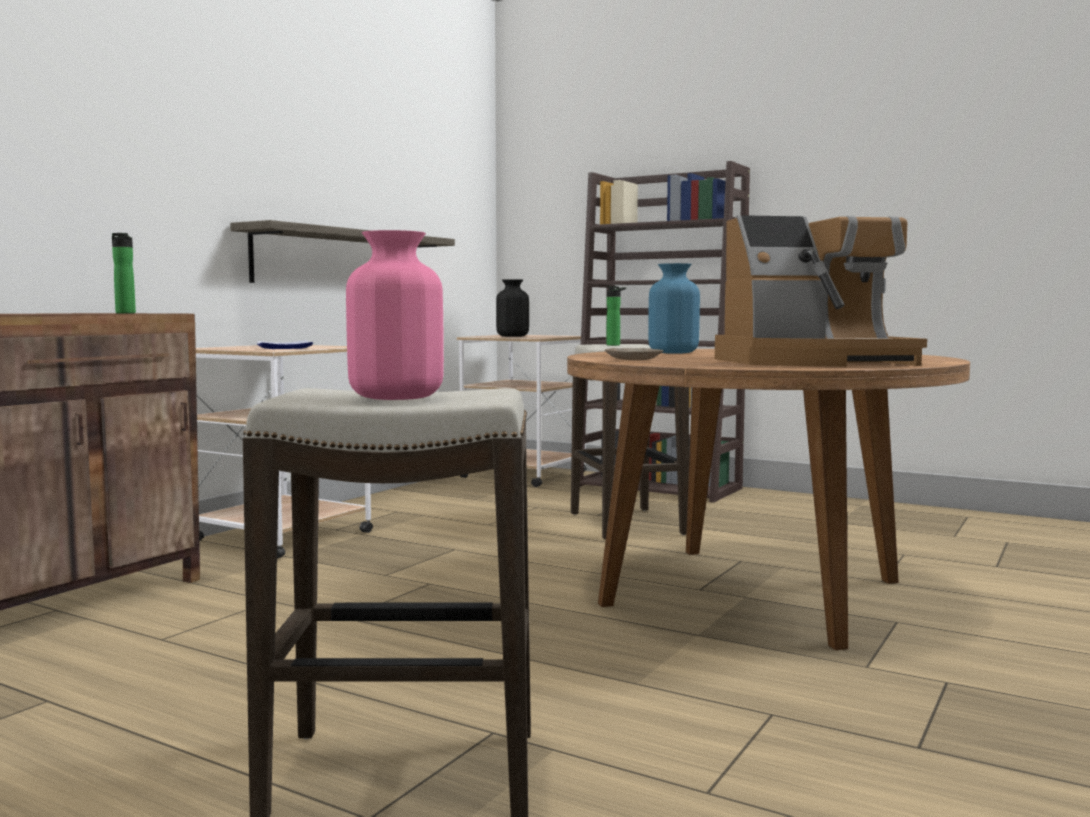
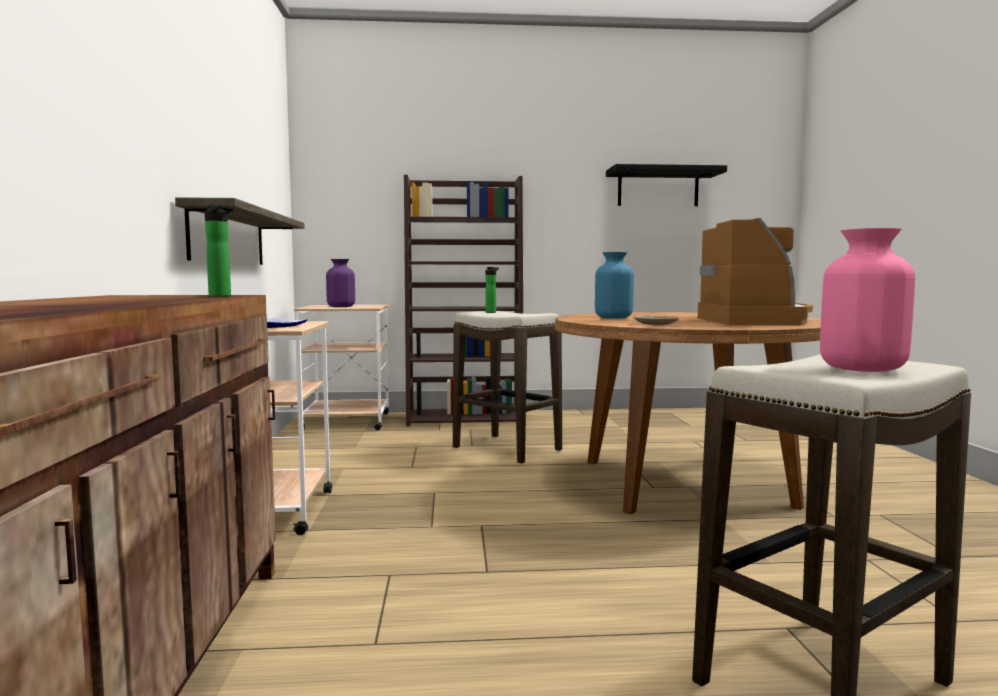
camera: 35 degrees left, 0 degrees up
black vase [496,279,529,337] -> purple vase [326,259,355,307]
coffee machine [715,215,927,366] -> coffee machine turned 45 degrees counterclockwise [698,218,813,325]
none -> black shelf [606,164,727,206]

